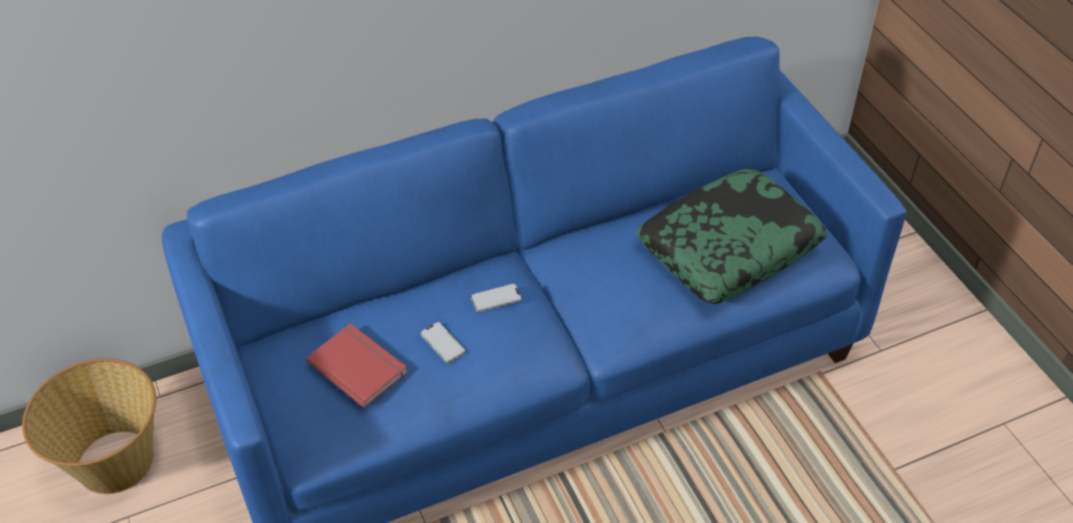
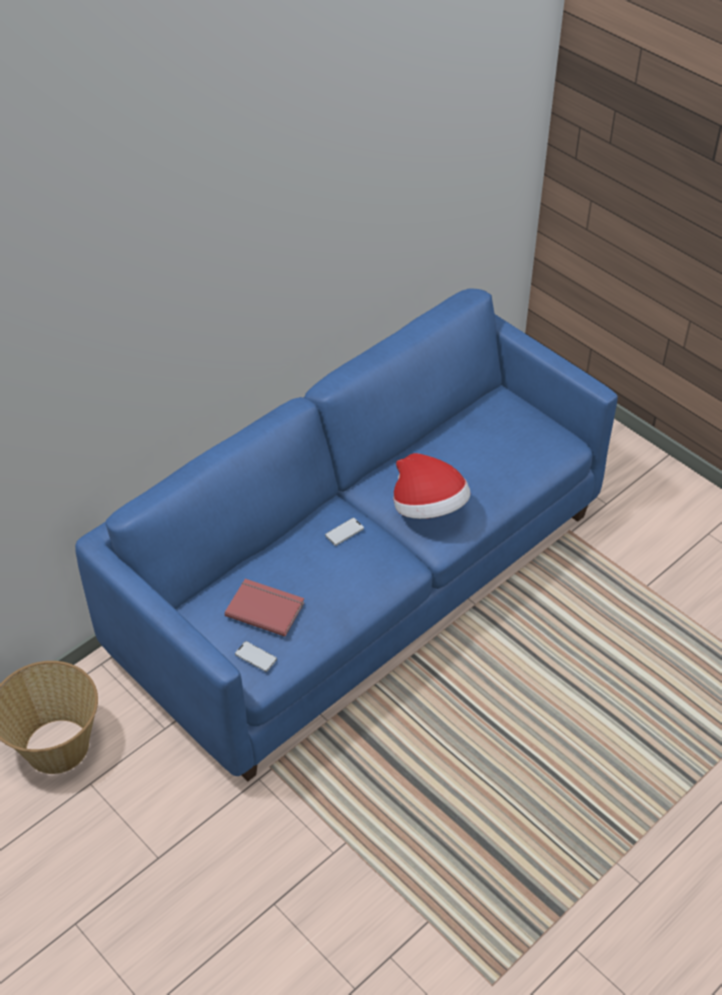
camera: 20 degrees left, 0 degrees up
phone [420,322,466,363] -> phone moved to [235,641,277,672]
pillow [636,168,828,304] -> none
none -> hat [393,453,471,519]

